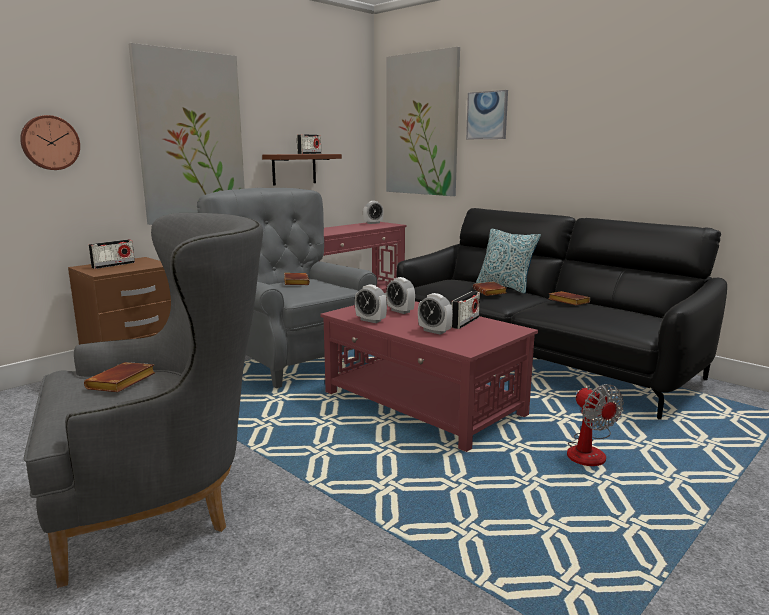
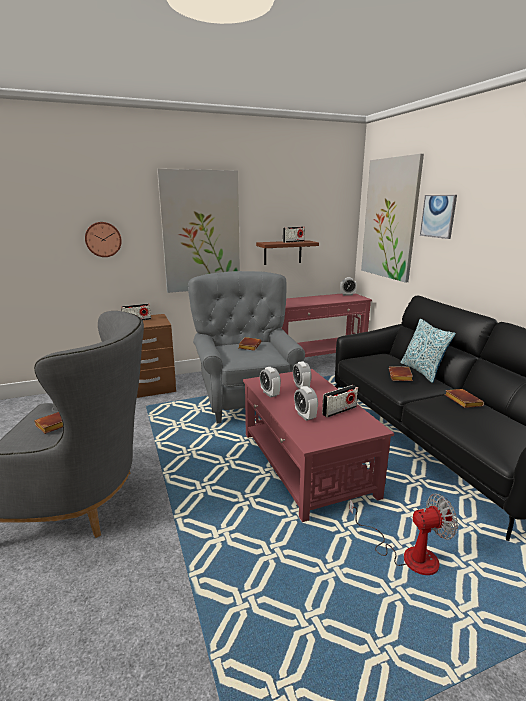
camera: 25 degrees right, 5 degrees up
fan [567,384,624,466] -> fan turned 105 degrees counterclockwise [349,493,458,575]

